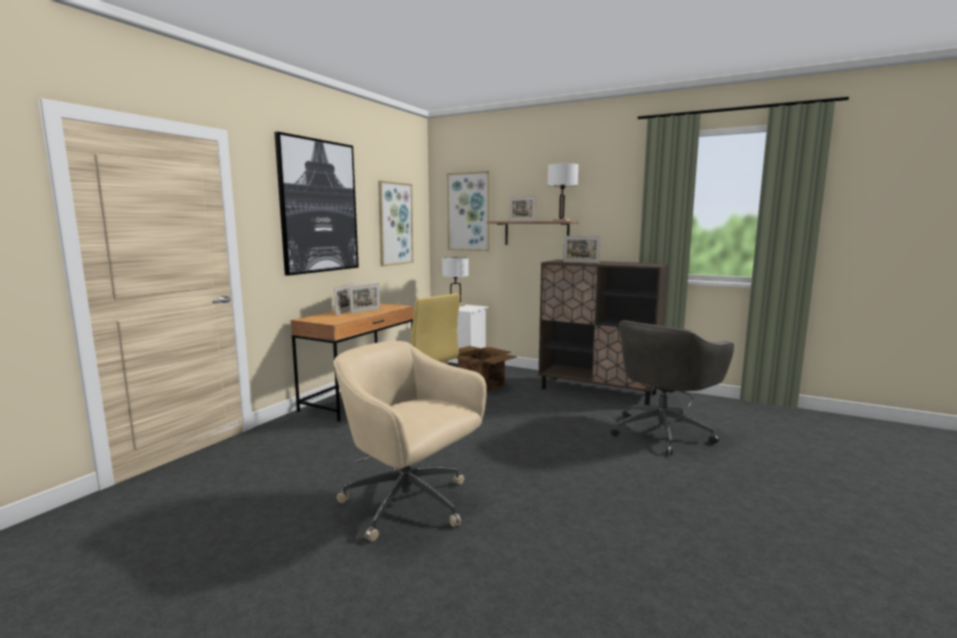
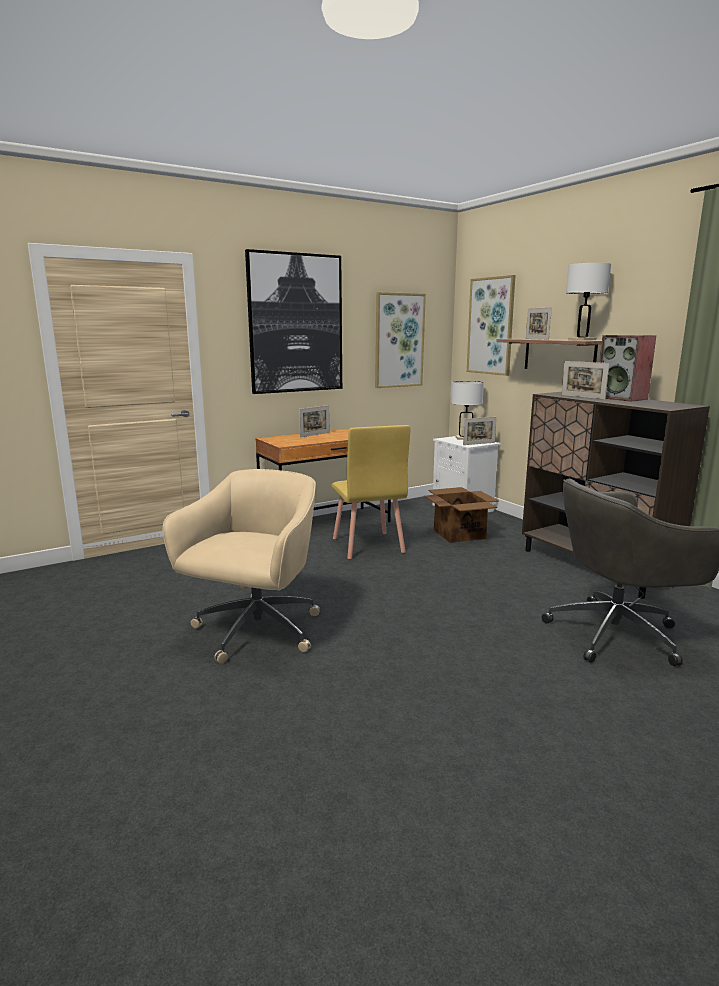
camera: 30 degrees right, 5 degrees up
beige office chair [334,341,487,542] -> beige office chair turned 45 degrees clockwise [163,469,320,664]
picture frame [349,283,380,314] -> picture frame moved to [463,417,497,445]
none -> speaker [600,335,656,402]

